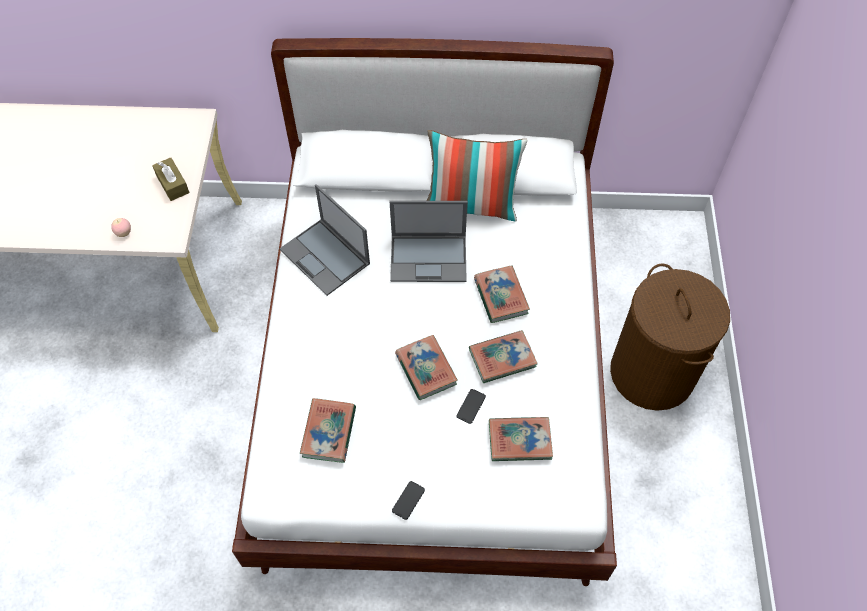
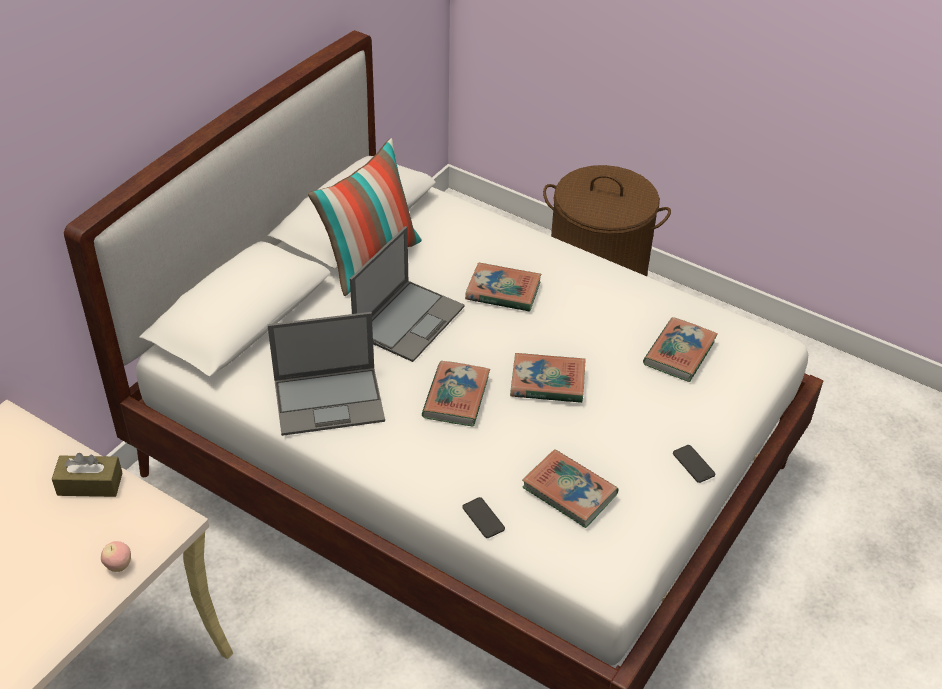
camera: 60 degrees left, 15 degrees down
phone [456,389,486,424] -> phone moved to [462,497,505,538]
book [469,330,538,383] -> book moved to [422,361,490,426]

